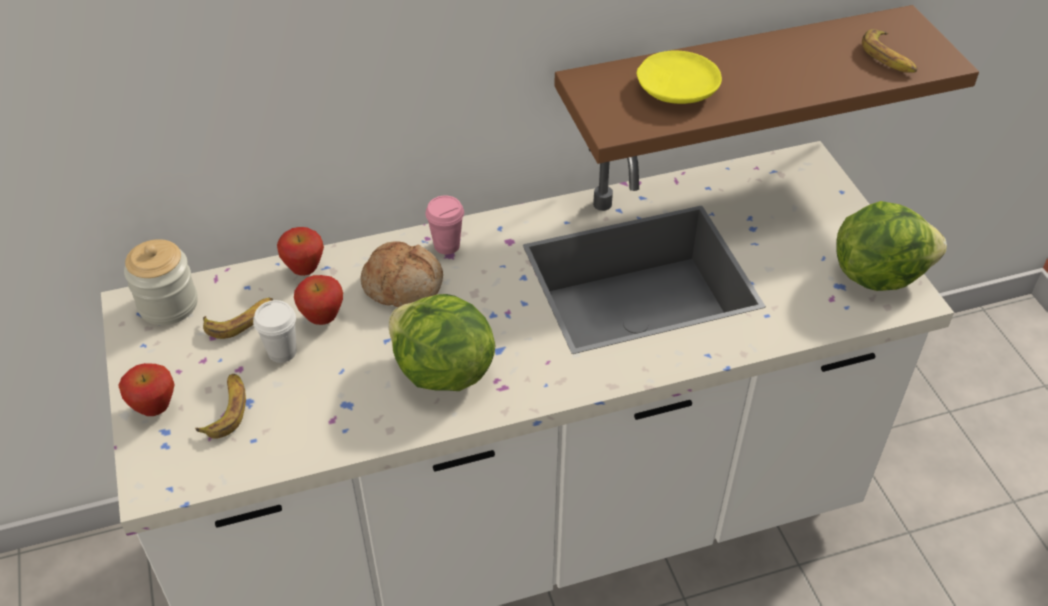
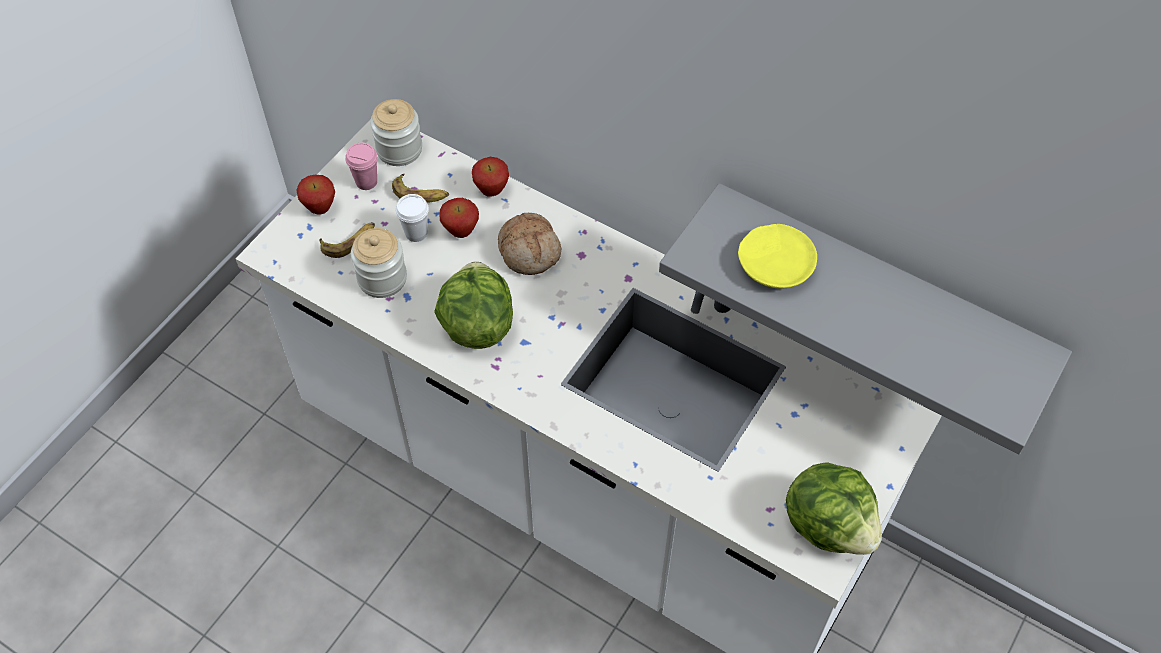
camera: 50 degrees right, 10 degrees up
pink cup [426,196,464,255] -> pink cup moved to [345,143,378,190]
brown shelf [554,5,979,164] -> grey shelf [659,183,1072,454]
banana [862,29,917,72] -> none
none -> jar [351,228,407,298]

